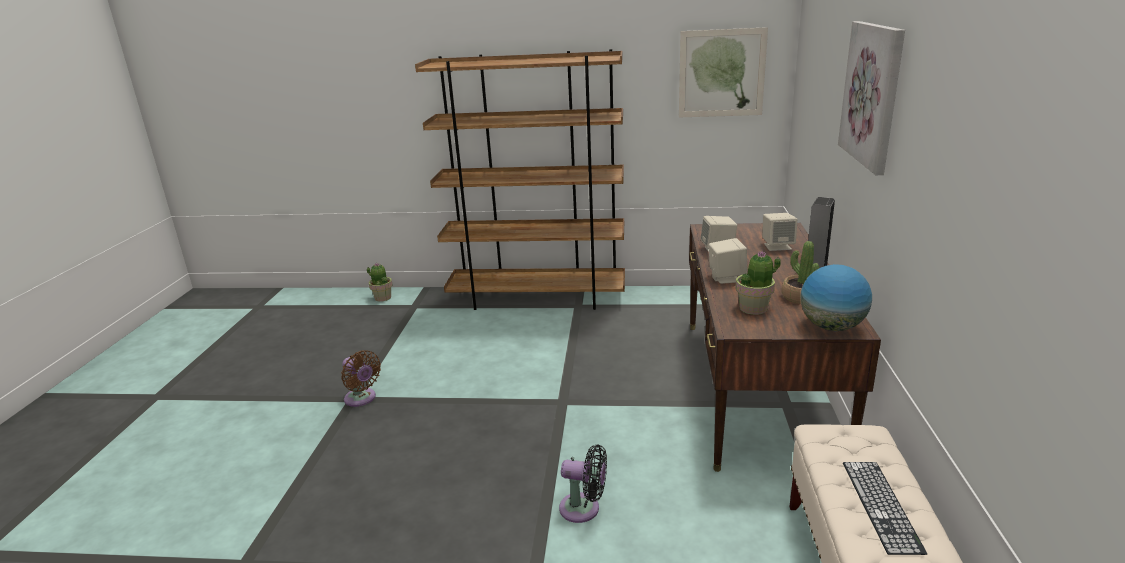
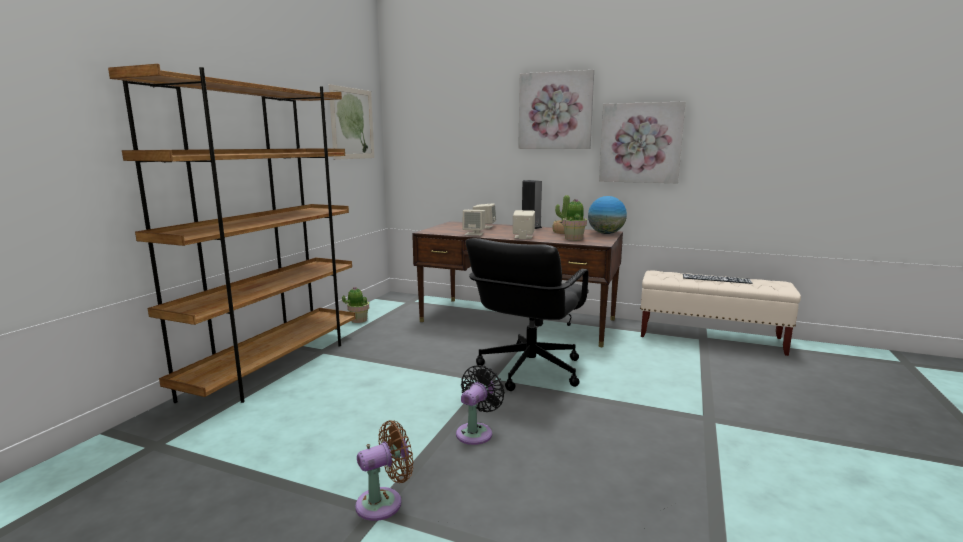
camera: 75 degrees left, 10 degrees down
potted plant [367,263,393,302] -> potted plant moved to [342,286,369,323]
black fan [559,444,607,523] -> black fan moved to [456,365,505,445]
none -> black office chair [466,238,589,391]
none -> picture [599,101,686,183]

